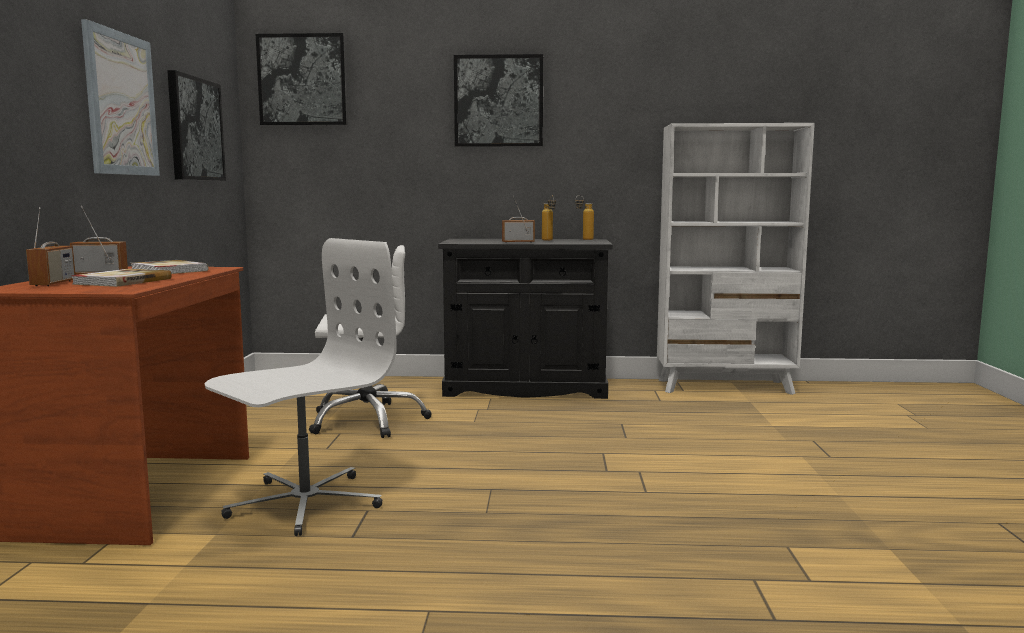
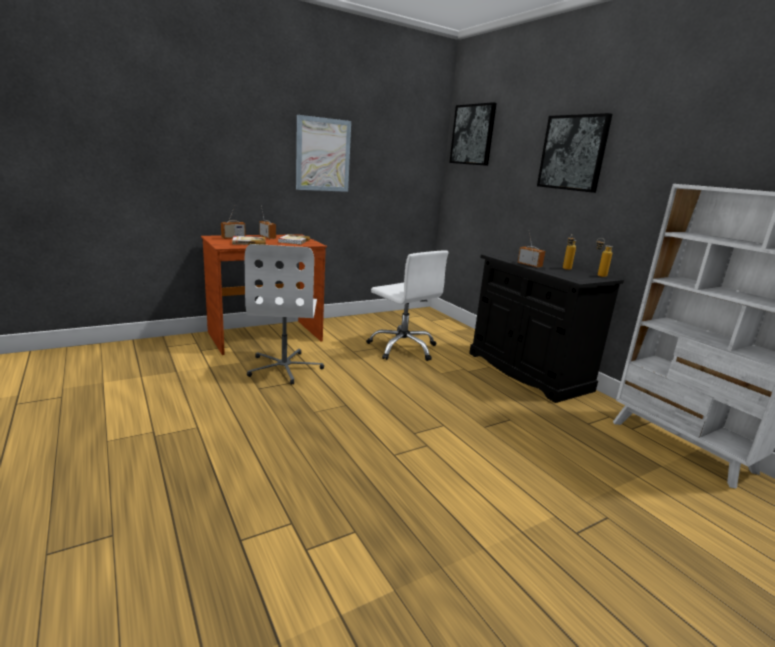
camera: 55 degrees right, 10 degrees up
picture [167,70,226,181] -> none
white office chair [205,238,397,536] -> white office chair turned 75 degrees clockwise [245,244,324,385]

